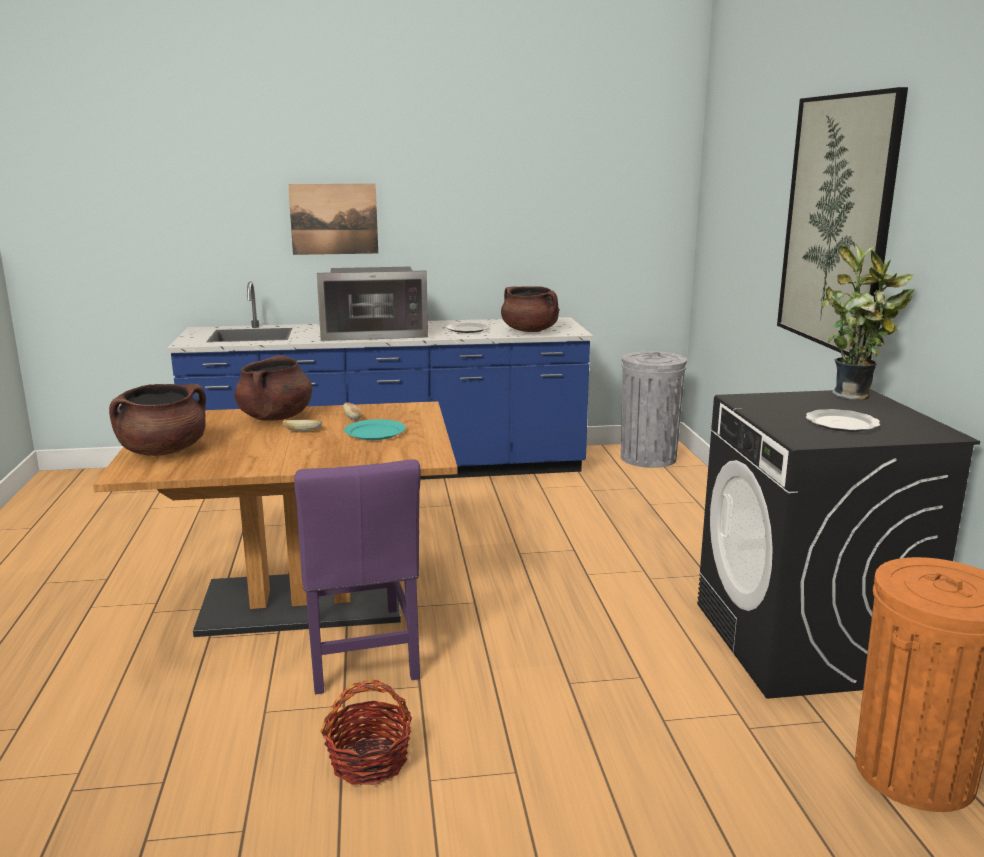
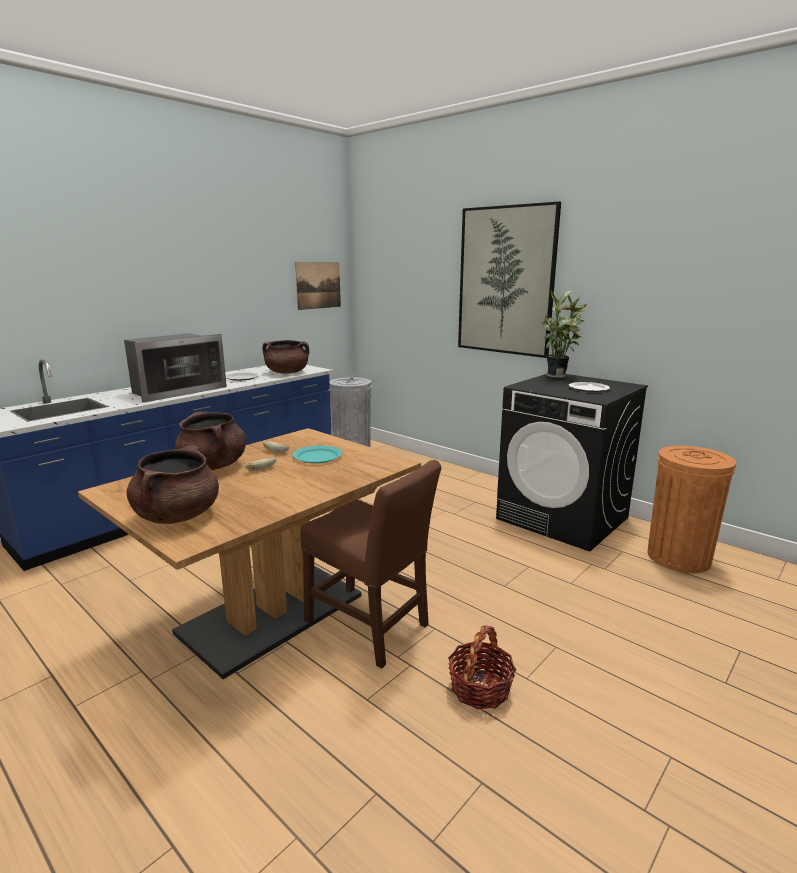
camera: 40 degrees left, 0 degrees up
picture [288,184,378,255] -> picture moved to [295,262,341,310]
purple chair [294,459,421,694] -> brown chair [301,460,441,669]

